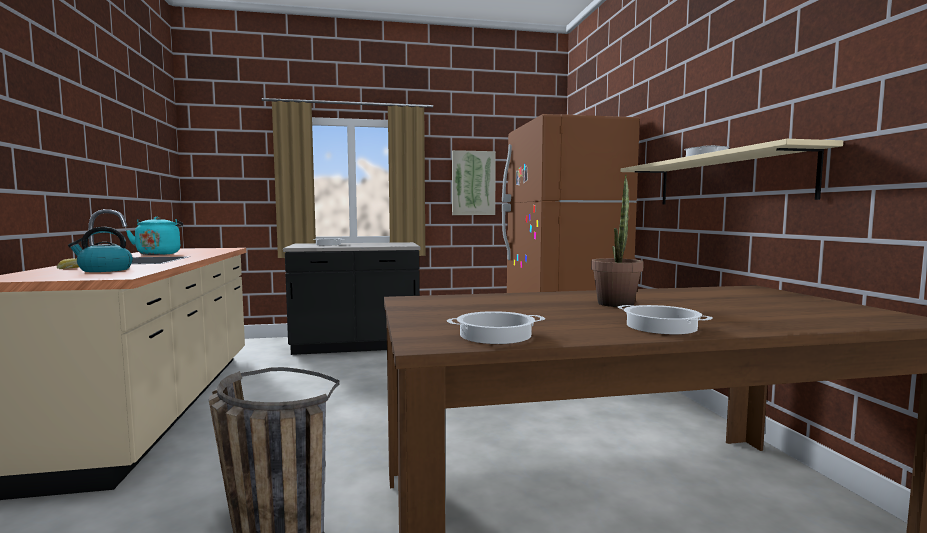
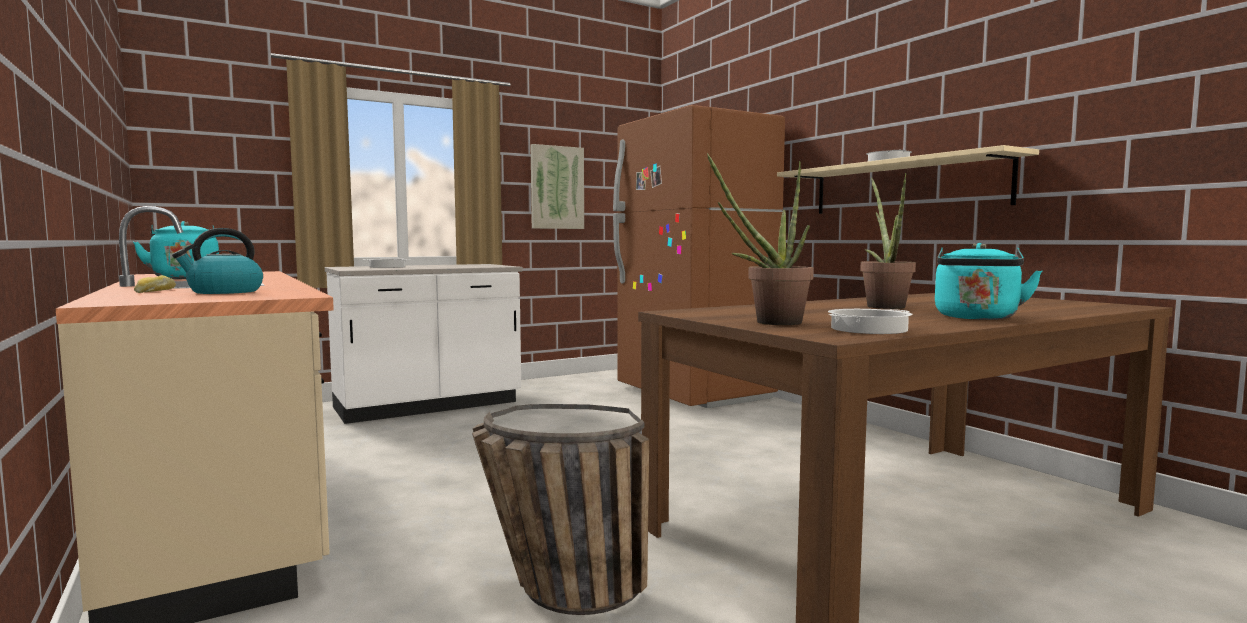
camera: 20 degrees left, 0 degrees up
black counter [283,242,420,355] -> white counter [325,264,523,424]
cooking pot [617,305,713,334] -> turquoise kettle [935,243,1042,320]
none -> potted plant [707,153,814,325]

